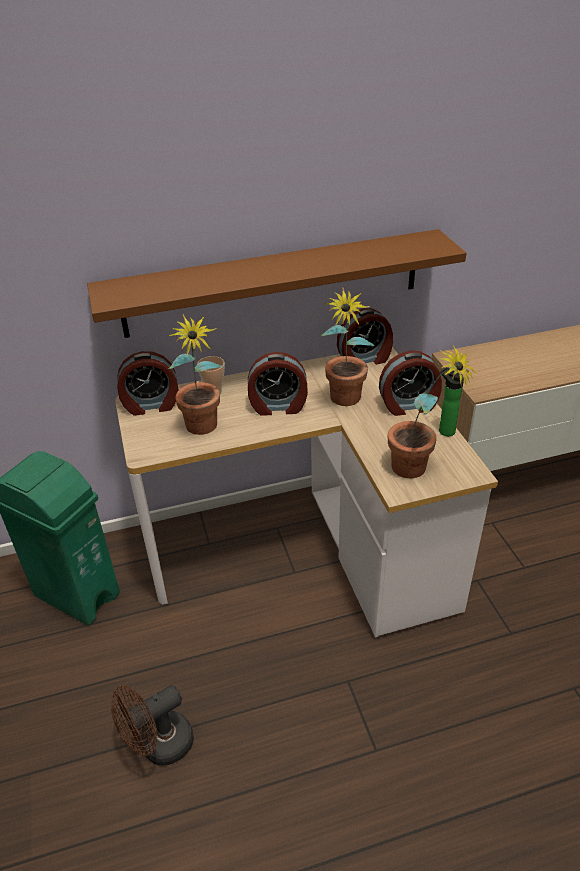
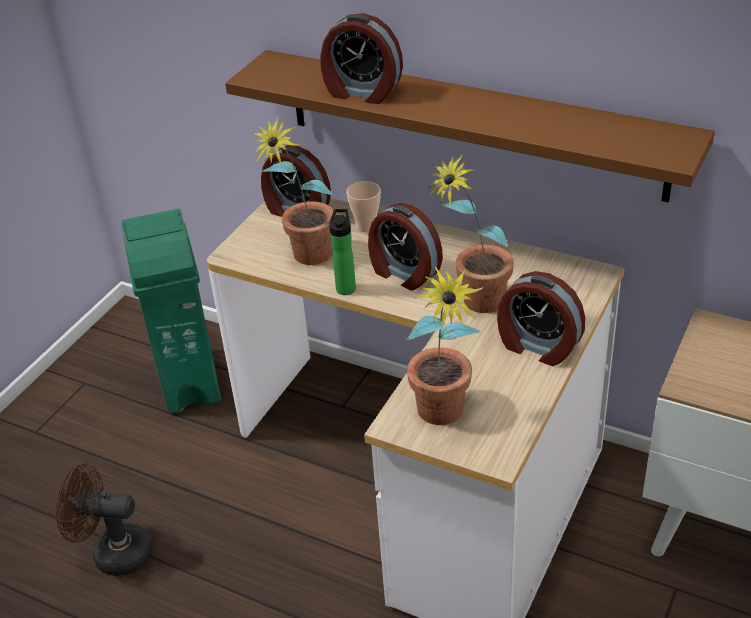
camera: 45 degrees right, 0 degrees up
alarm clock [337,308,393,365] -> alarm clock moved to [321,13,403,104]
bottle [439,367,464,436] -> bottle moved to [329,209,356,295]

